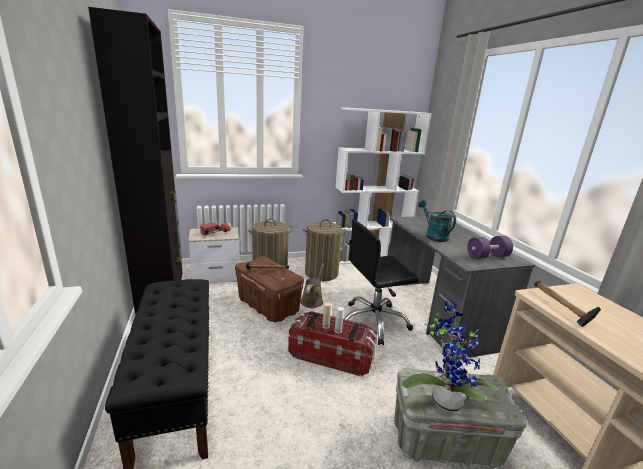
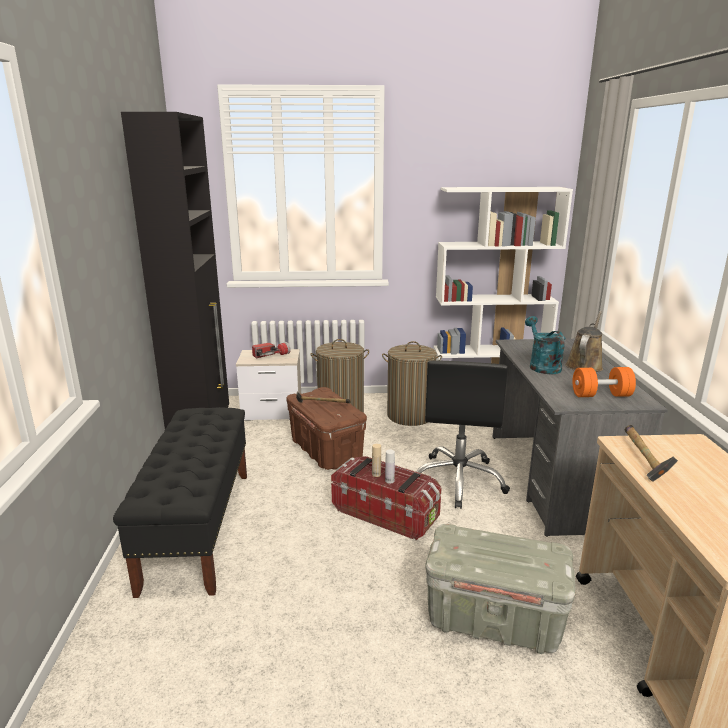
camera: 15 degrees right, 0 degrees up
brown watering can [300,263,324,308] -> brown watering can moved to [565,311,603,372]
black office chair [344,220,419,345] -> black office chair turned 75 degrees counterclockwise [416,360,510,509]
potted plant [403,301,497,413] -> none
purple dumbbell [467,236,513,259] -> orange dumbbell [572,367,636,397]

